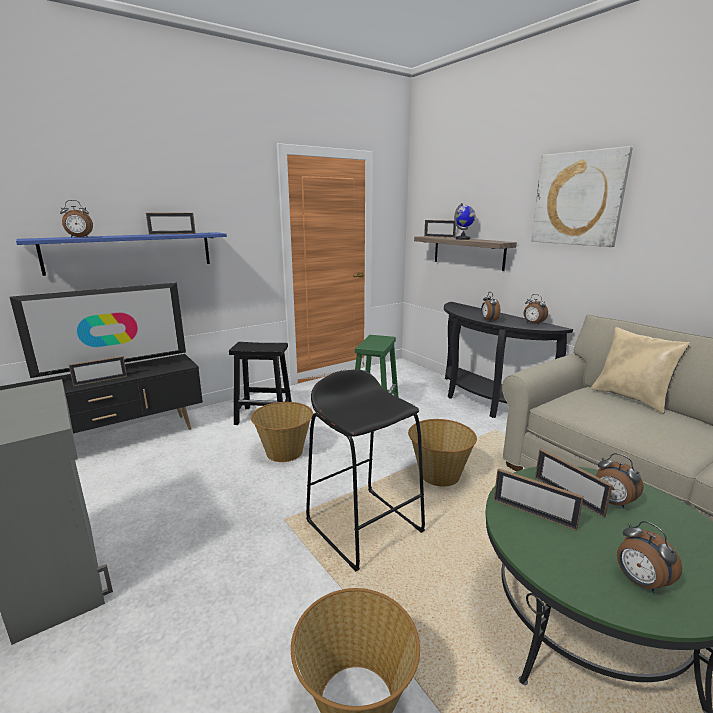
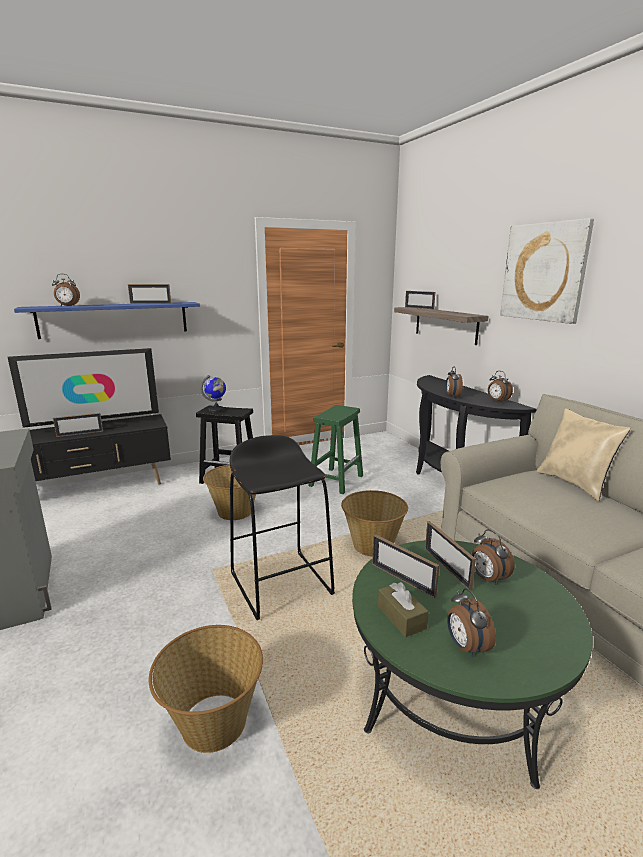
camera: 10 degrees right, 0 degrees up
globe [454,203,476,240] -> globe moved to [200,375,226,413]
none -> brown tissue box [378,582,429,637]

